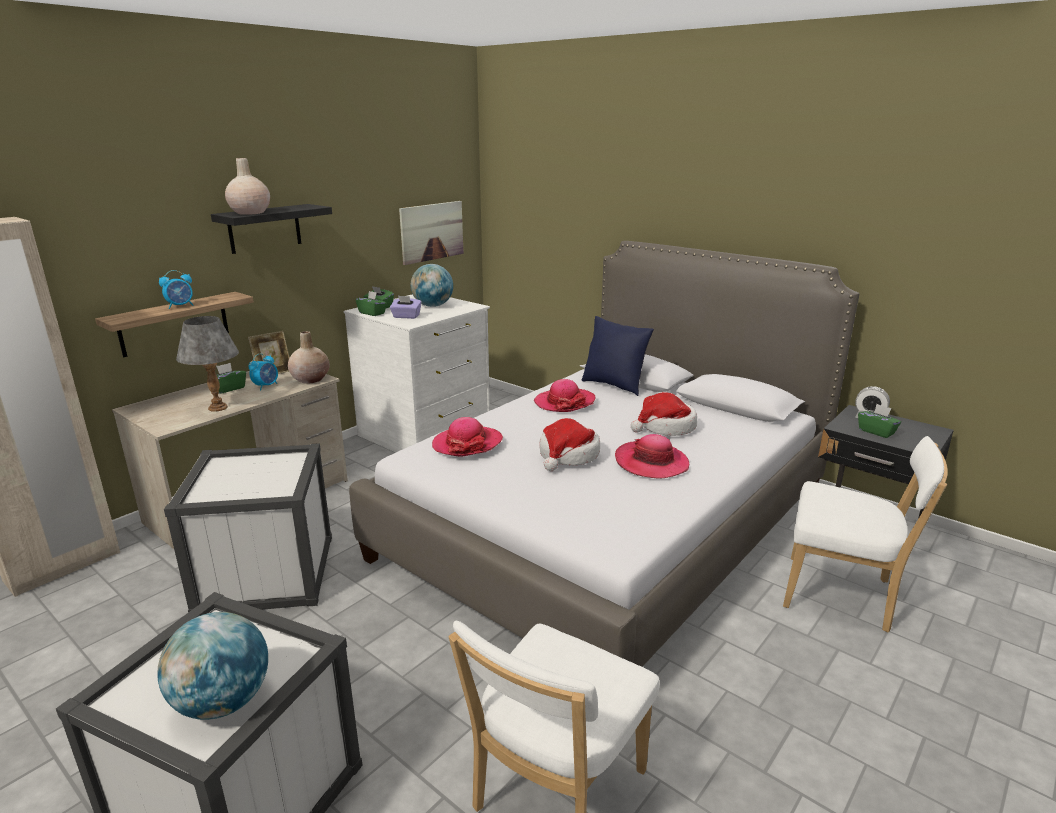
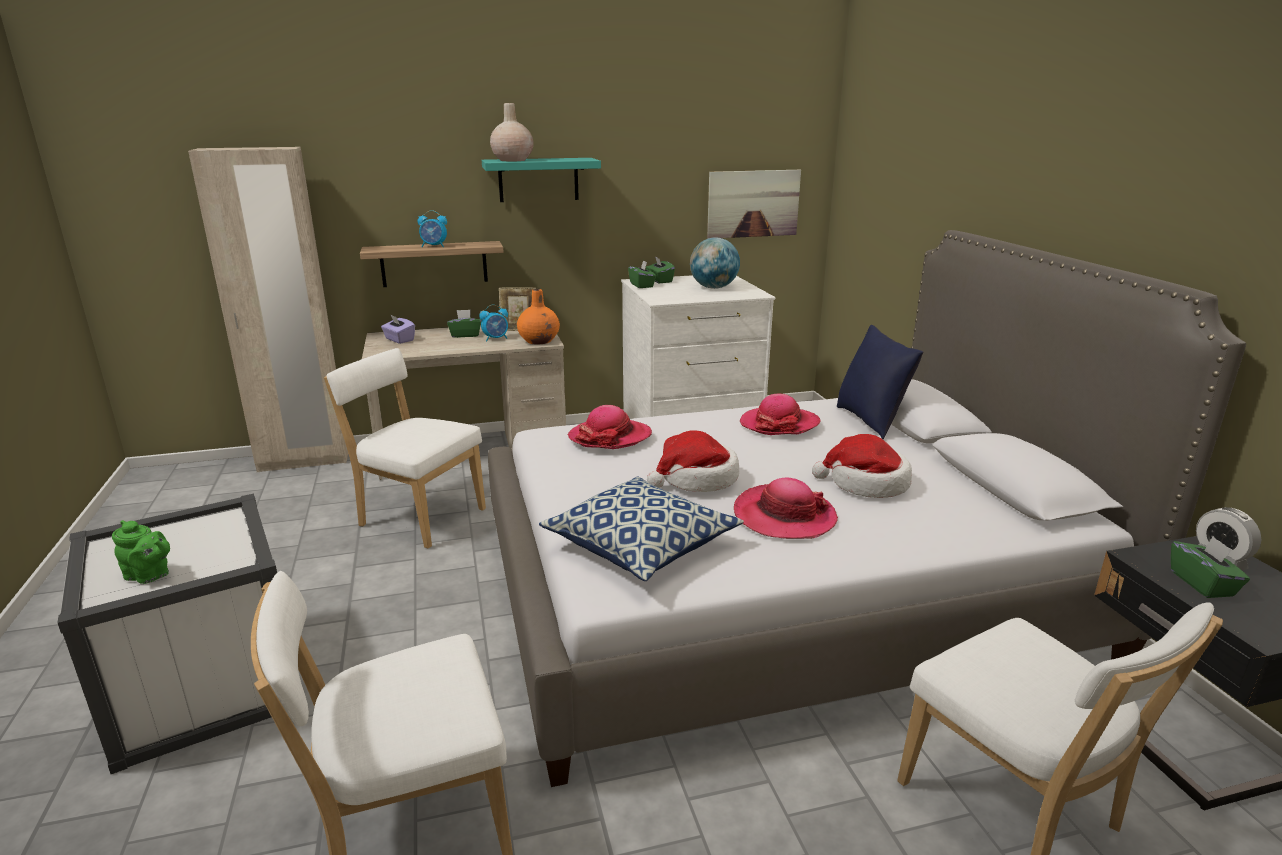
camera: 35 degrees right, 0 degrees up
globe [157,612,268,720] -> green teapot [112,520,170,584]
white storage box [164,443,332,612] -> white chair [324,348,486,548]
grey table lamp [176,316,239,412] -> none
black shelf [211,204,332,254] -> turquoise shelf [482,158,601,202]
beige vase [288,331,330,384] -> orange vase [517,289,560,344]
purple tissue box [390,296,422,319] -> purple tissue box moved to [381,314,415,344]
none -> pillow [539,477,744,581]

